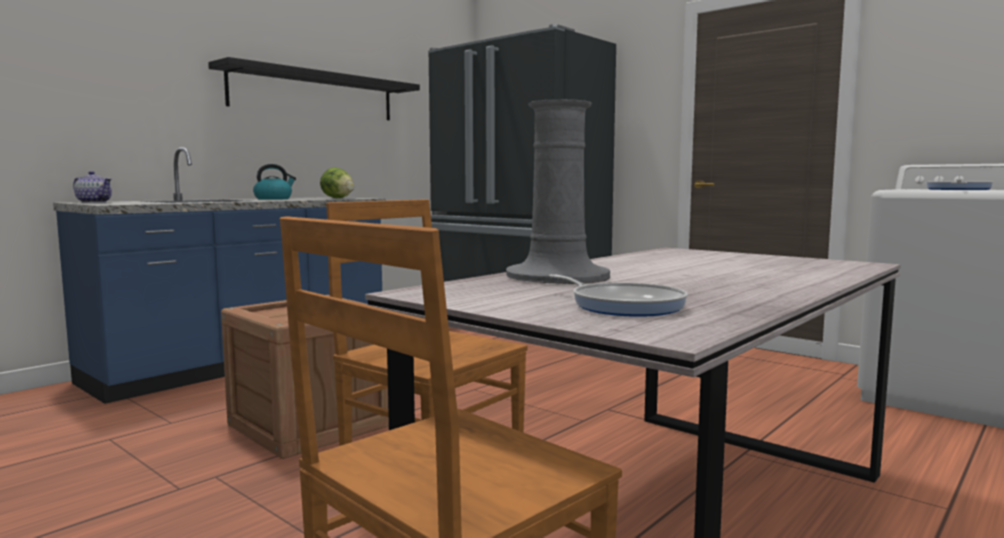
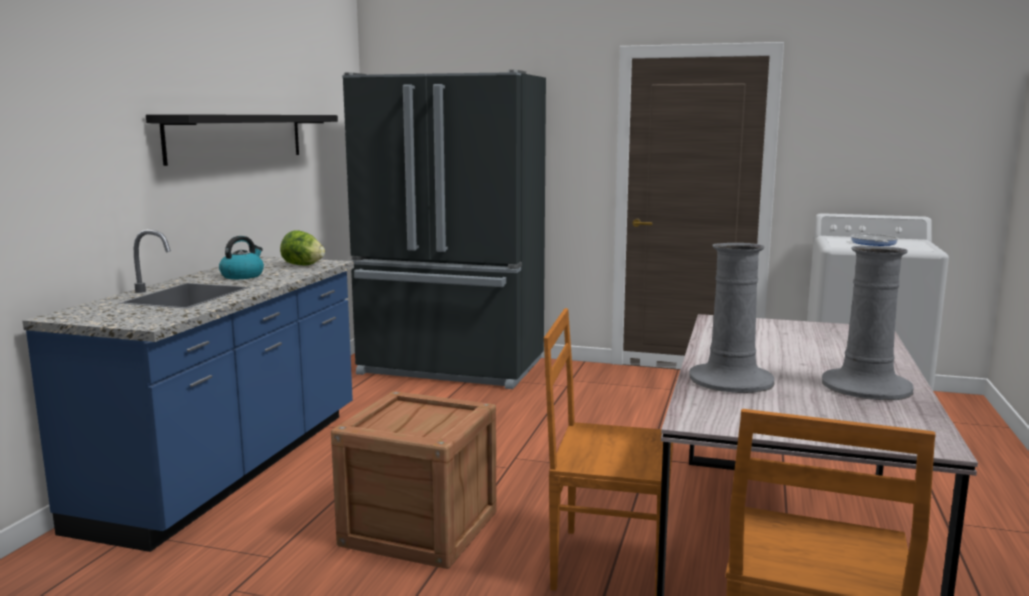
camera: 25 degrees left, 5 degrees up
teapot [73,171,112,203] -> none
frying pan [549,274,688,317] -> none
none -> grey vase [822,246,914,400]

